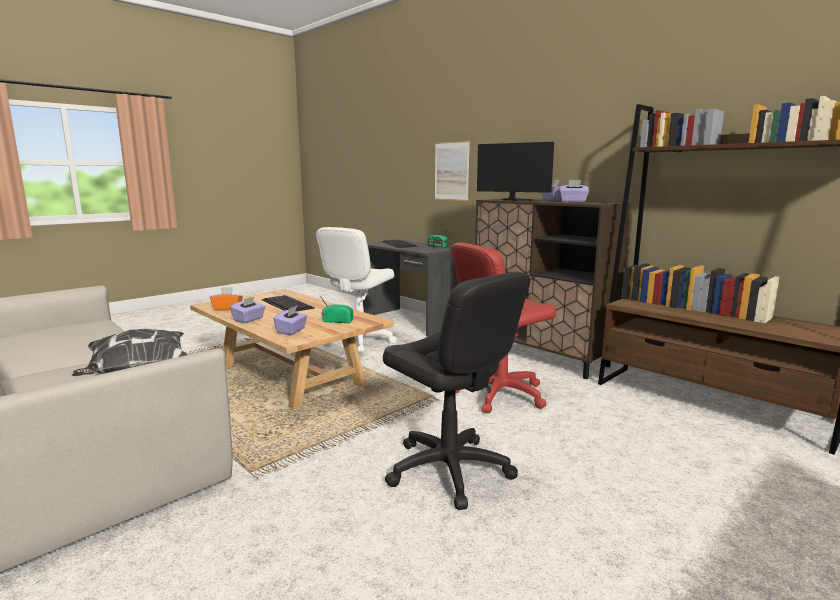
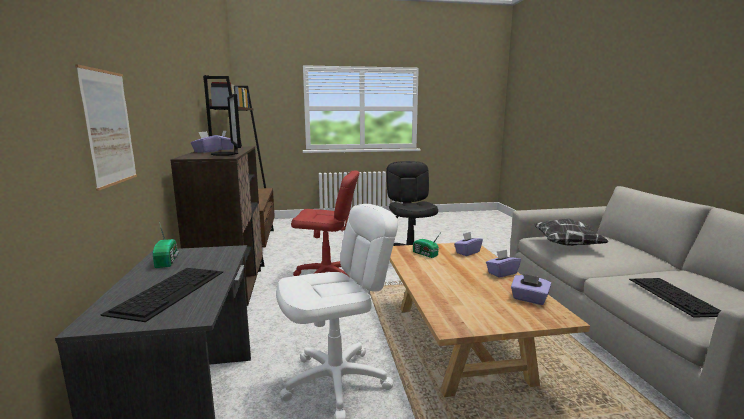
camera: 145 degrees left, 0 degrees up
orange tissue box [210,287,243,311] -> purple tissue box [511,274,551,305]
keyboard [261,295,315,312] -> keyboard moved to [629,278,721,318]

